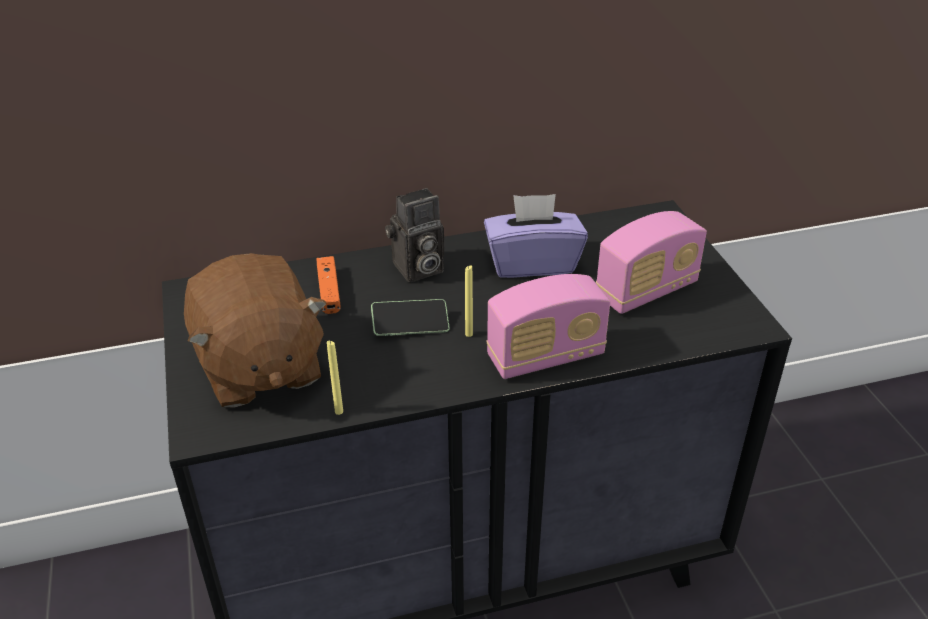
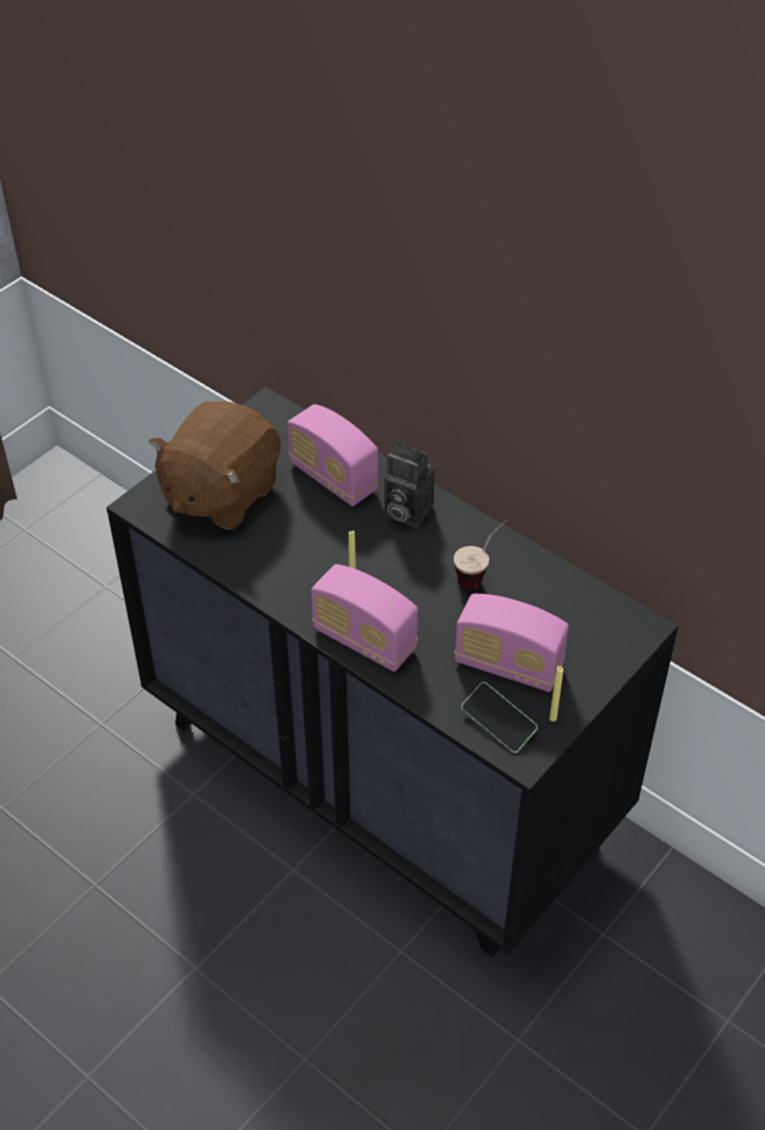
camera: 55 degrees right, 10 degrees up
orange game controller [316,256,341,314] -> radio [287,404,379,506]
yellow candle [327,340,343,415] -> yellow candle moved to [549,666,563,721]
phone [371,299,450,336] -> phone moved to [461,682,538,753]
purple tissue box [484,194,588,278] -> cup [454,520,508,590]

